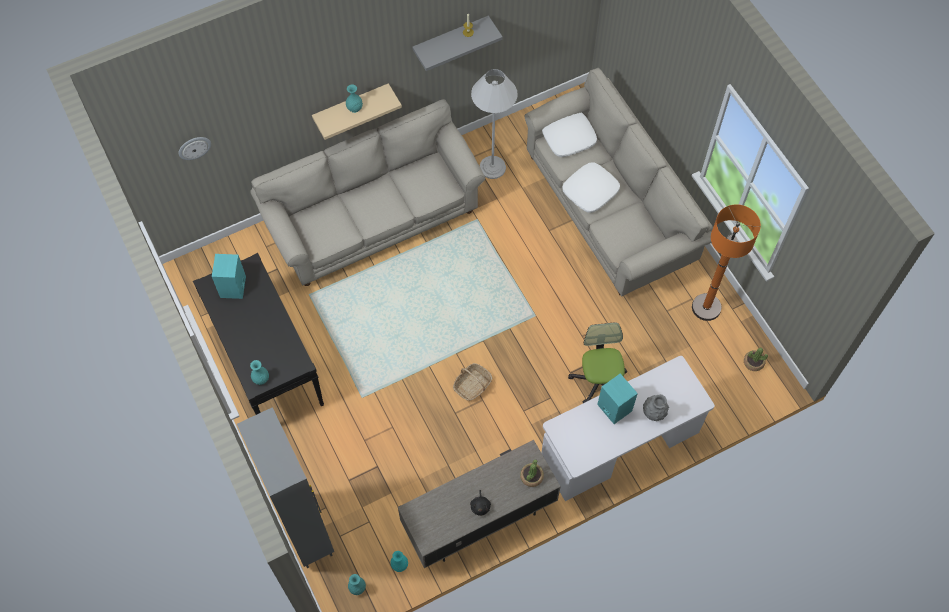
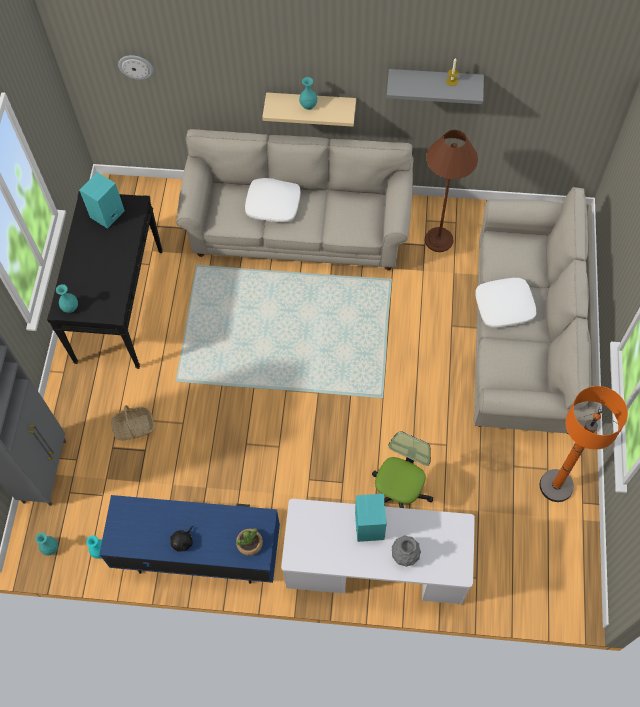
camera: 35 degrees right, 0 degrees up
grey tv stand [398,440,561,568] -> blue tv stand [99,495,280,584]
basket [453,363,492,401] -> basket moved to [111,405,154,441]
white floor lamp [471,69,518,179] -> brown floor lamp [425,130,478,252]
white pillow [542,113,597,157] -> white pillow moved to [245,178,301,222]
potted plant [744,348,768,371] -> none

